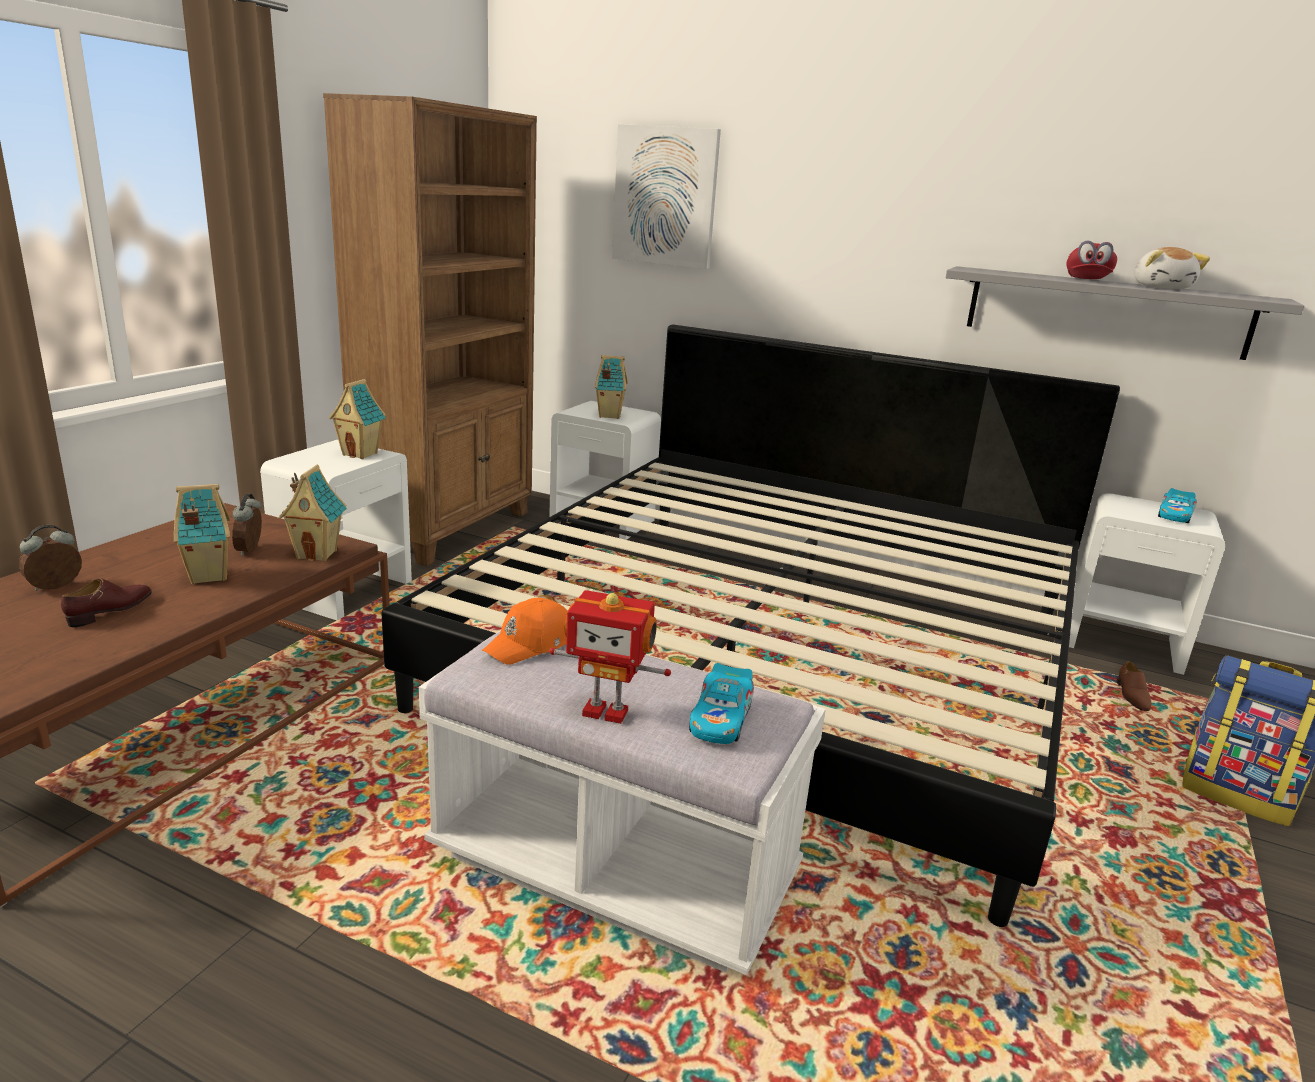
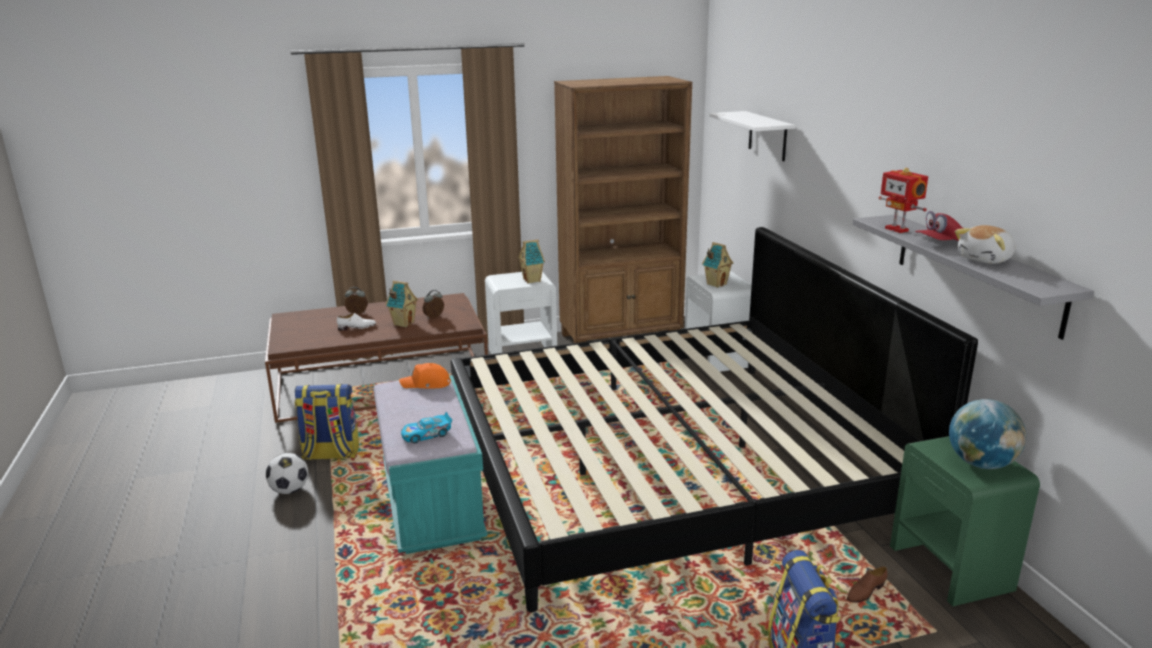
camera: 50 degrees right, 0 degrees up
brown shoe [61,578,152,627] -> white shoe [337,313,376,331]
toy house [279,465,347,562] -> none
white bench [419,630,826,975] -> turquoise bench [374,375,488,554]
toy robot [549,590,671,724] -> toy robot moved to [879,168,928,233]
picture [612,124,721,269] -> white shelf [709,111,795,161]
white nightstand [1069,493,1225,675] -> green nightstand [890,436,1040,606]
toy car [1158,488,1197,523] -> globe [949,399,1026,469]
none -> football [266,453,308,494]
none -> backpack [295,384,359,460]

